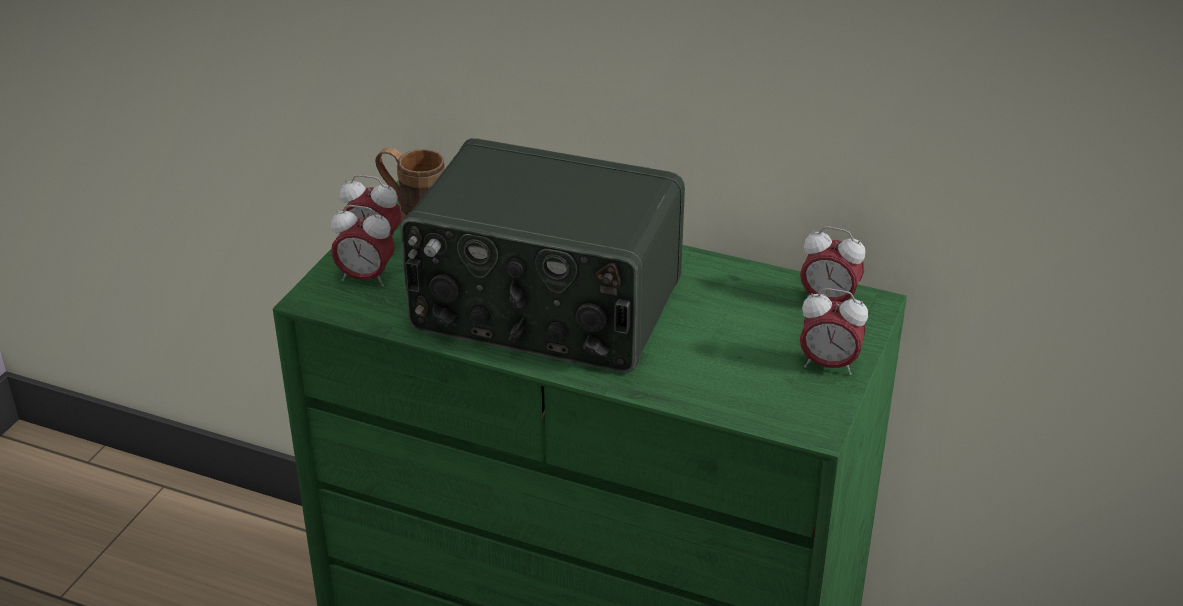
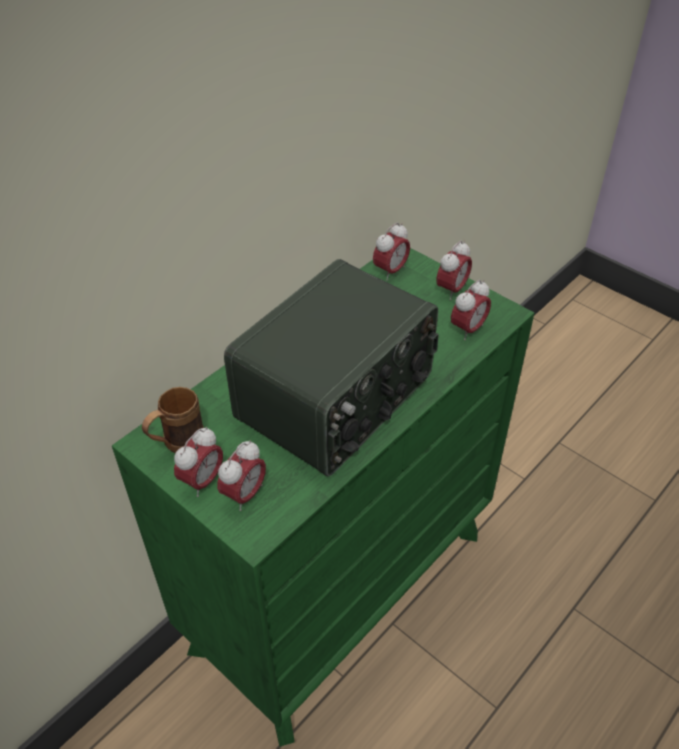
camera: 70 degrees left, 10 degrees up
none -> alarm clock [451,280,491,340]

